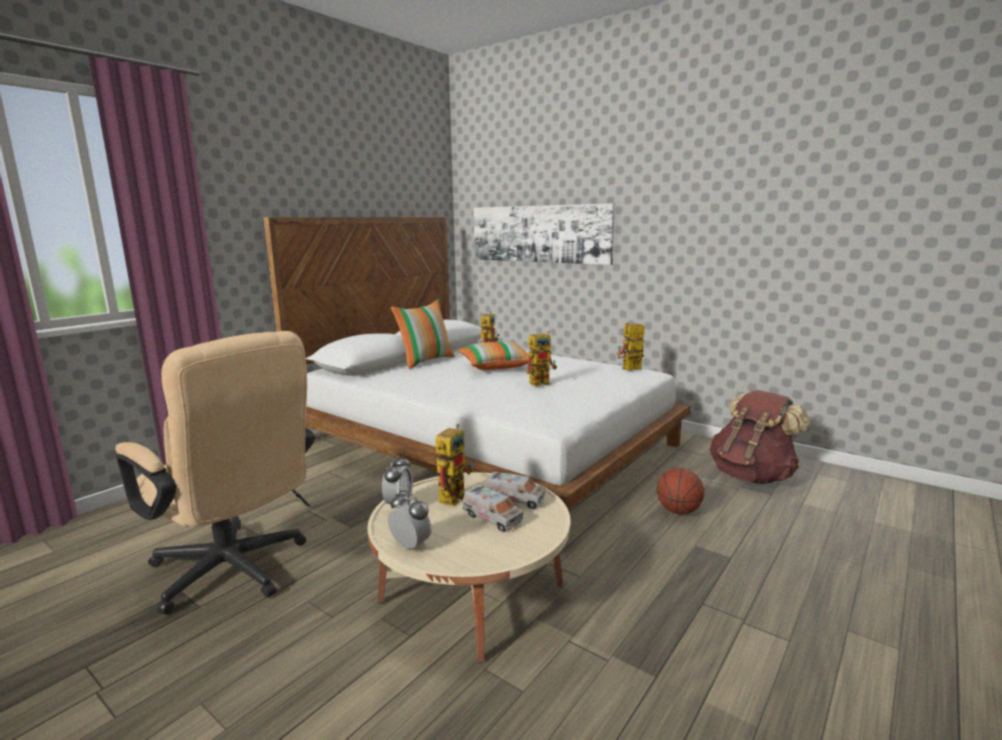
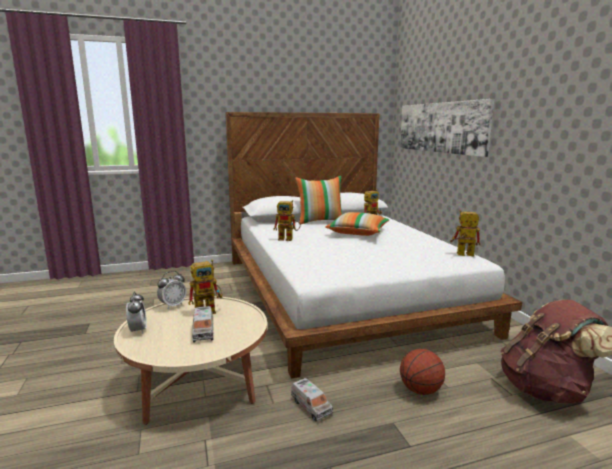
camera: 35 degrees right, 0 degrees up
beige office chair [116,331,315,615] -> none
toy truck [485,472,545,509] -> toy truck moved to [291,378,333,422]
toy robot [527,331,557,387] -> toy robot moved to [273,200,301,241]

